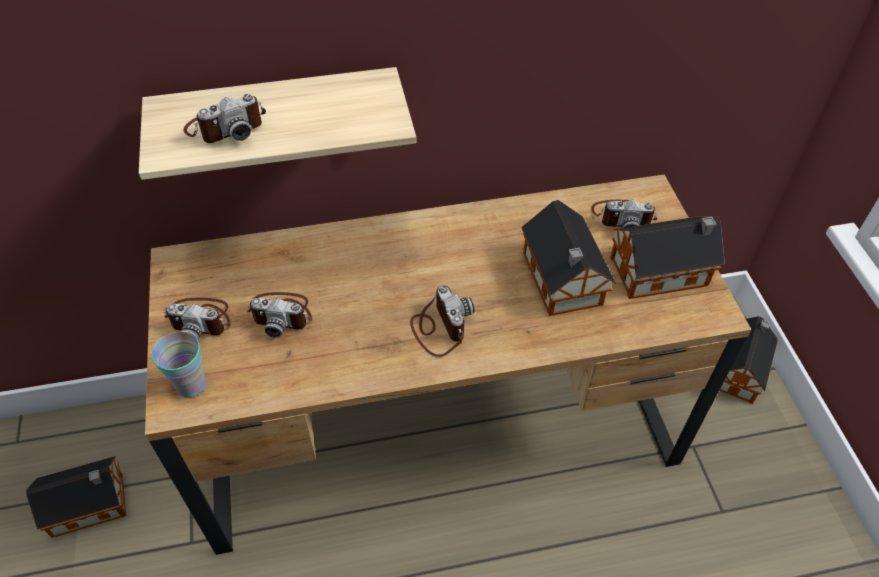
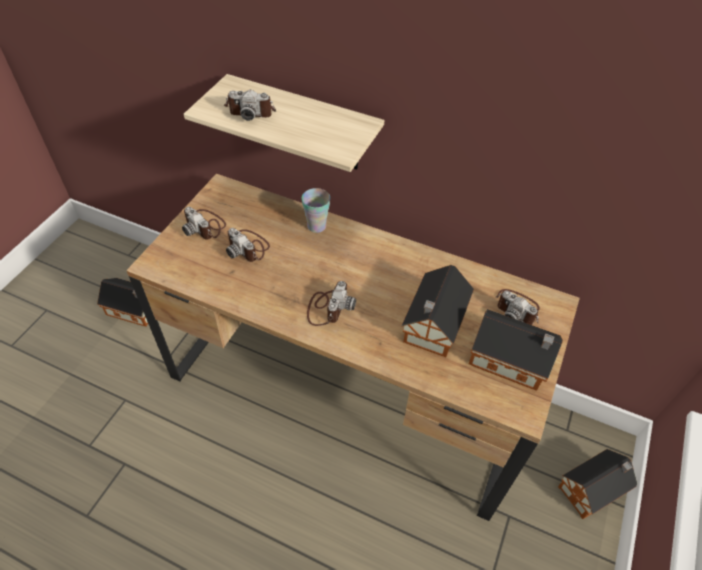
camera: 35 degrees right, 0 degrees up
cup [152,332,206,398] -> cup moved to [302,188,330,233]

